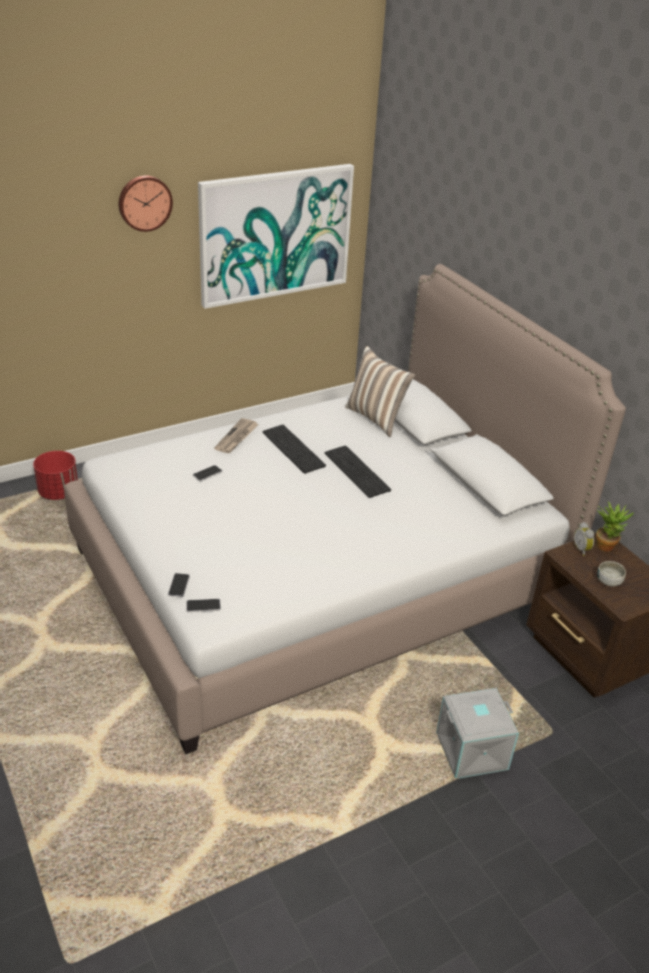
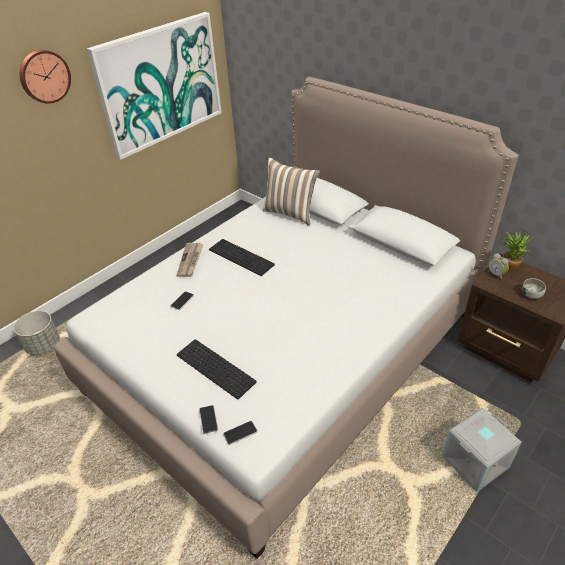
camera: 15 degrees left, 5 degrees up
red planter [33,451,78,500] -> grey planter [14,311,60,355]
keyboard [325,445,391,498] -> keyboard moved to [177,339,257,400]

